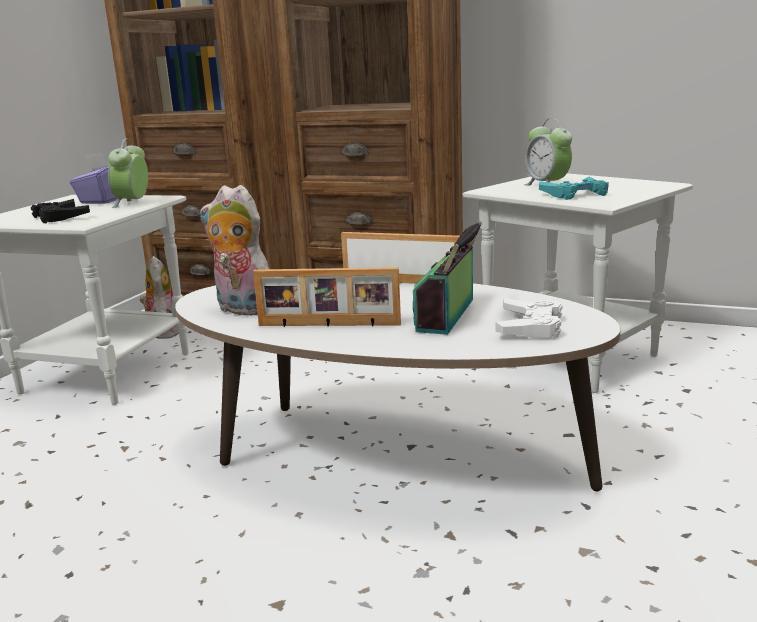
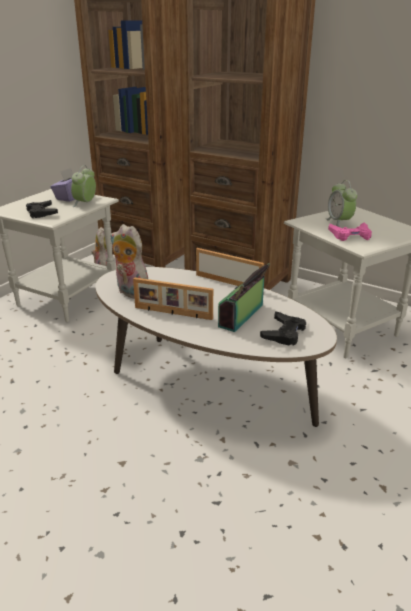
camera: 10 degrees right, 10 degrees up
white game controller [496,298,562,339] -> black game controller [260,311,306,346]
turquoise game controller [539,176,609,200] -> pink game controller [328,223,372,241]

